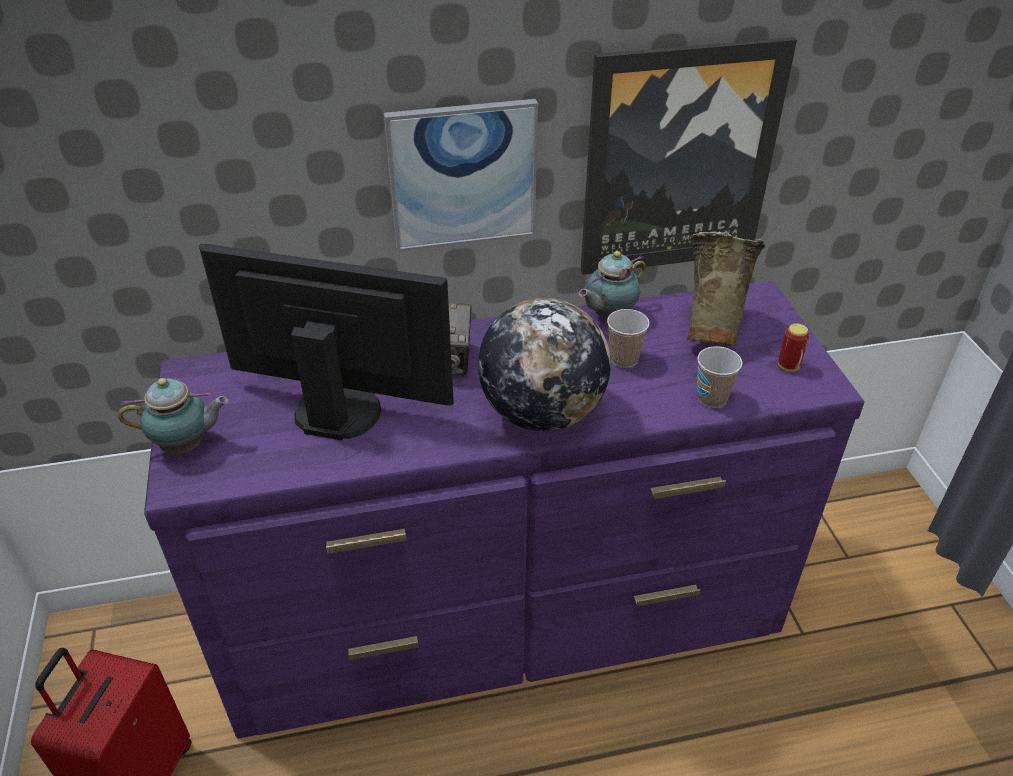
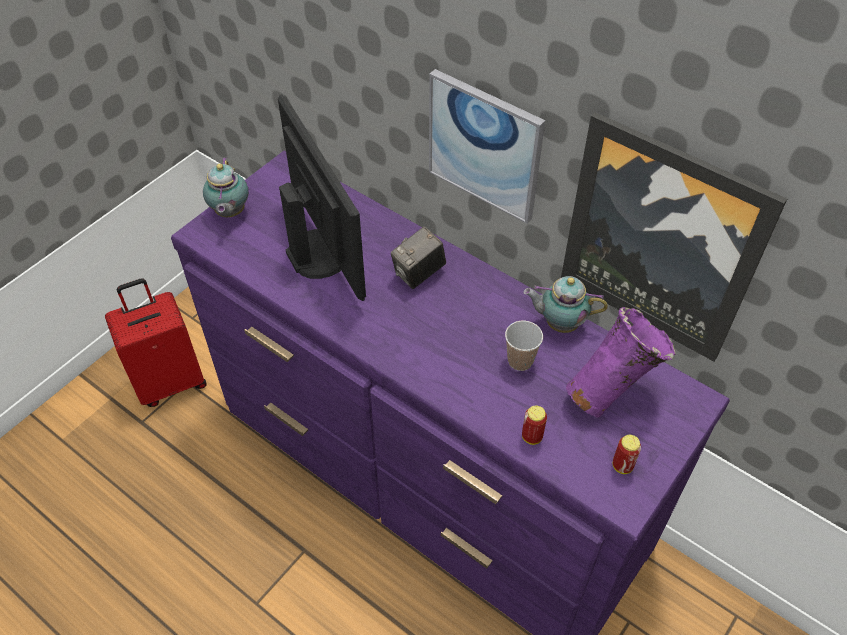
camera: 50 degrees right, 10 degrees up
teapot [118,378,229,454] -> teapot turned 45 degrees clockwise [203,157,249,217]
globe [478,298,611,431] -> none
beige vase [687,232,766,346] -> purple vase [566,307,676,418]
cup [697,346,742,408] -> can [522,406,547,445]

